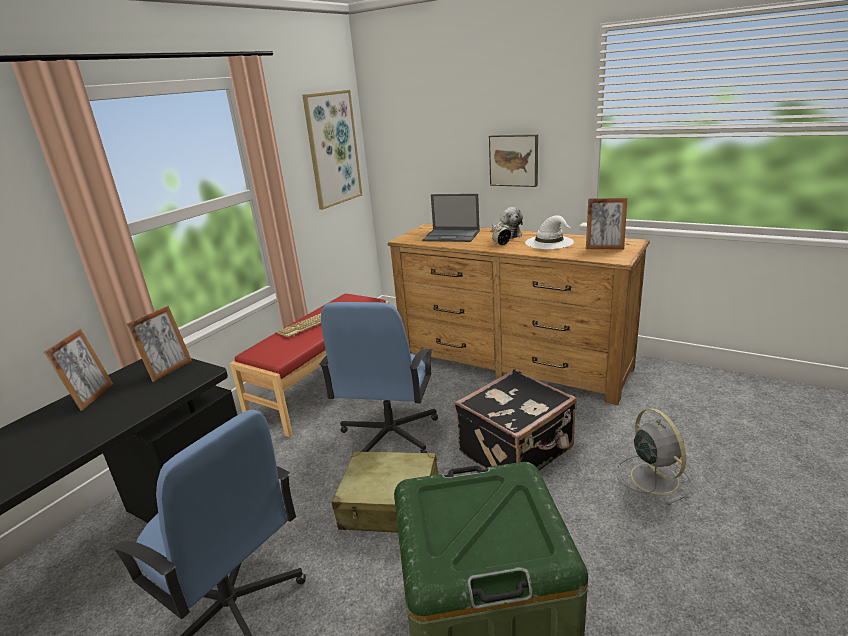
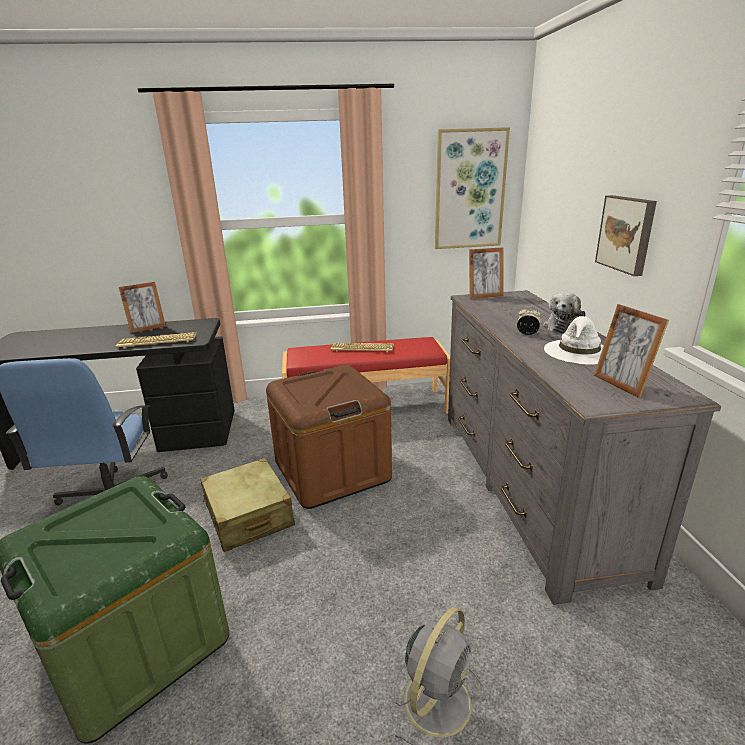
camera: 50 degrees right, 0 degrees up
picture frame [126,306,192,382] -> picture frame moved to [469,247,504,299]
blue office chair [319,302,438,453] -> brown storage box [266,365,392,509]
brown dresser [388,223,650,405] -> grey dresser [448,290,721,605]
laptop [422,194,480,242] -> none
black suitcase [455,369,577,470] -> none
none -> keyboard [116,332,197,349]

